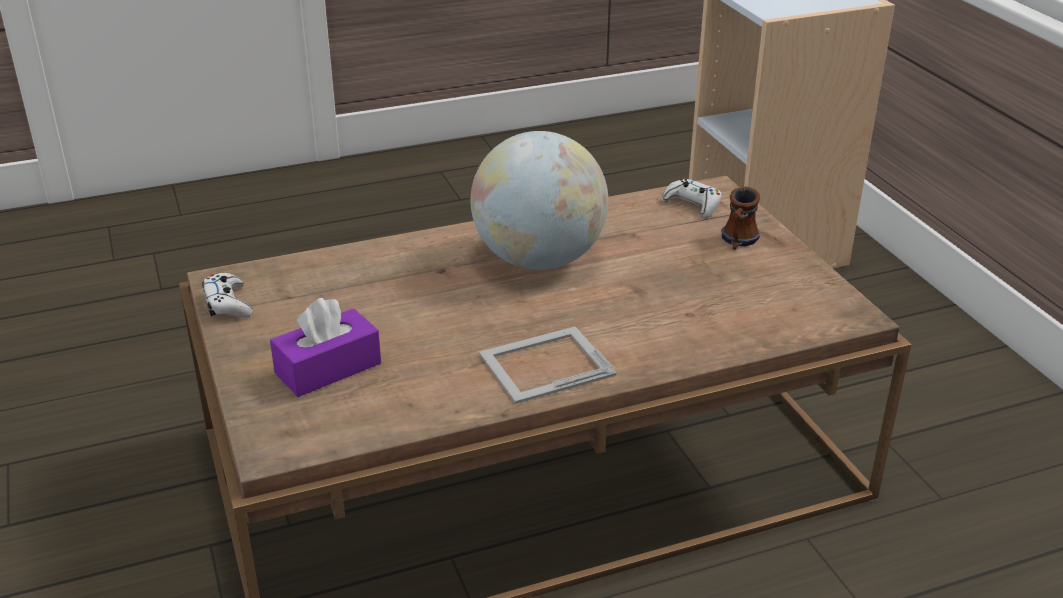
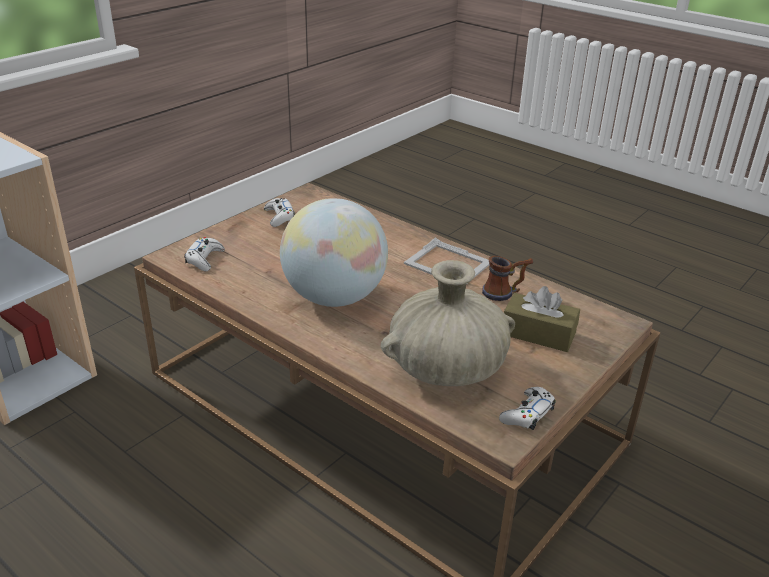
camera: 120 degrees left, 0 degrees up
purple tissue box [270,298,381,397] -> brown tissue box [504,286,580,352]
mug [721,187,760,250] -> mug moved to [482,256,533,301]
none -> white game controller [264,198,295,227]
none -> beige vase [380,260,515,386]

